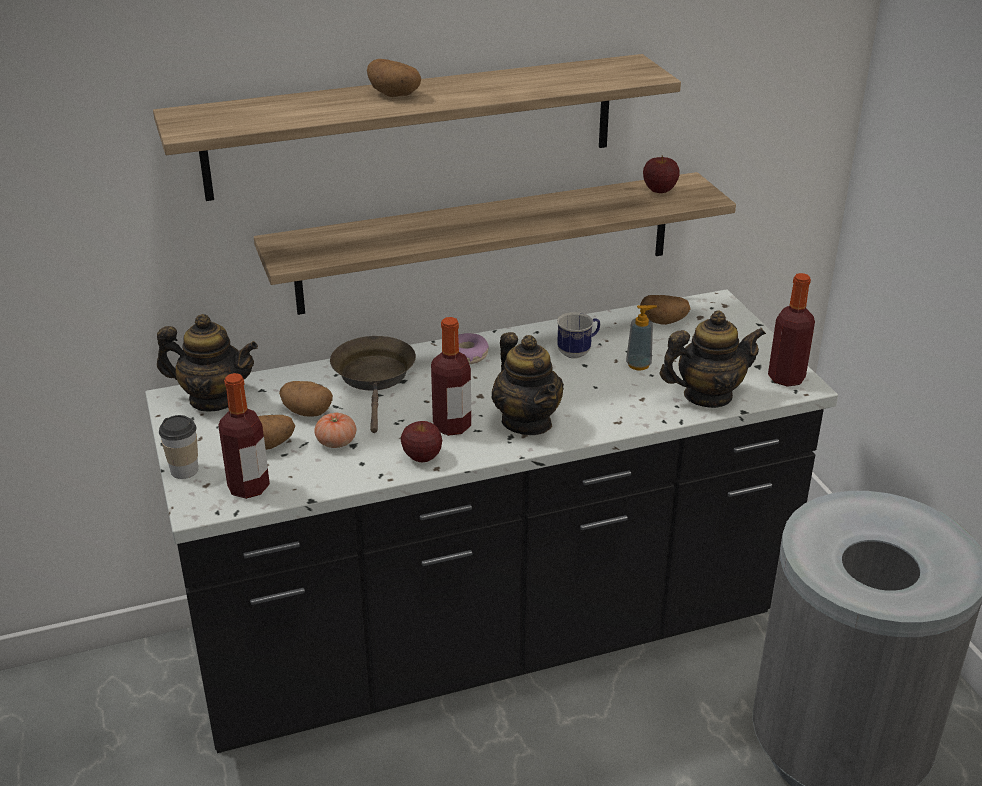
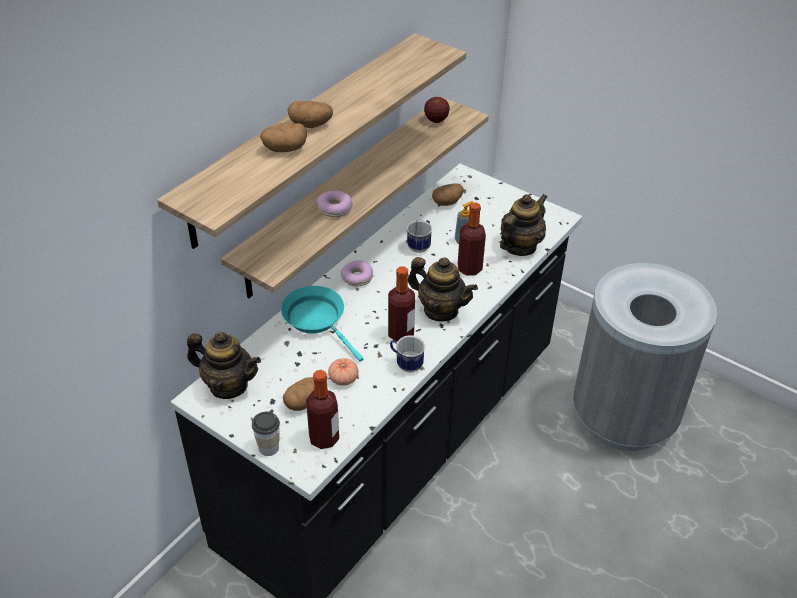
camera: 35 degrees left, 10 degrees up
teapot [157,314,258,412] -> teapot turned 45 degrees clockwise [187,332,261,399]
potato [279,381,333,416] -> potato moved to [260,123,307,152]
brown frying pan [330,336,416,433] -> turquoise frying pan [281,286,363,362]
apple [401,421,442,462] -> mug [390,335,425,373]
bottle [768,273,815,387] -> bottle moved to [458,202,486,276]
none -> donut [317,191,353,217]

